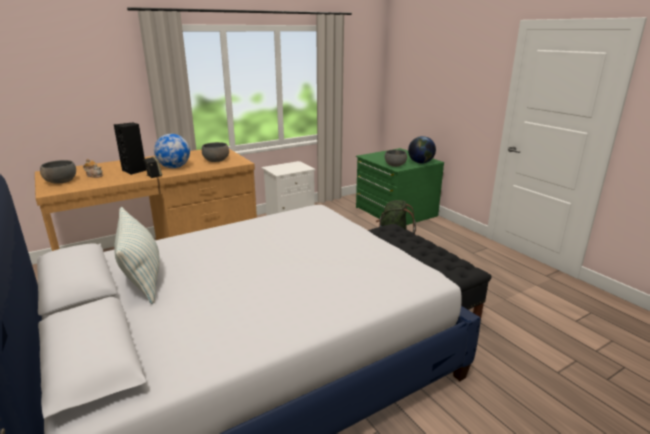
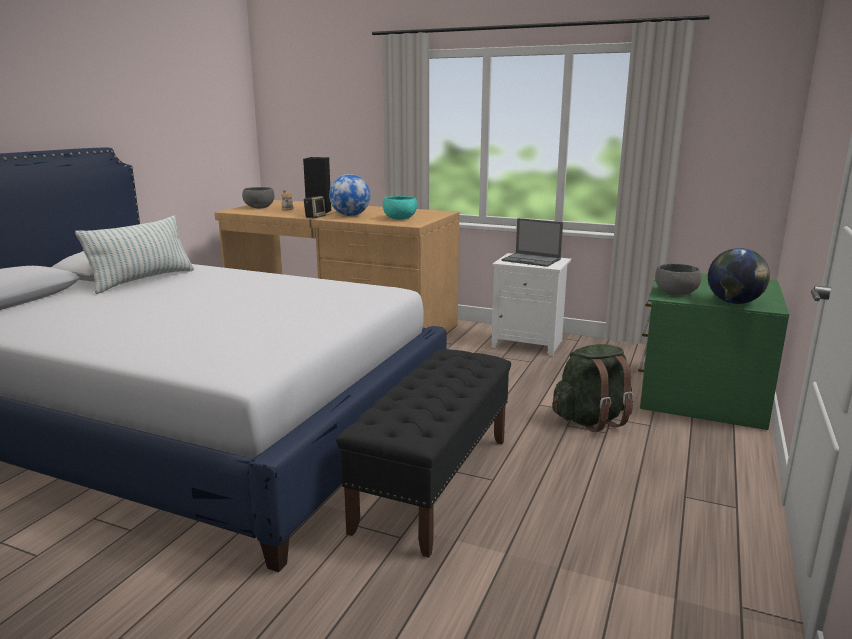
camera: 55 degrees right, 5 degrees down
grey bowl [202,142,229,162] -> turquoise bowl [383,196,417,220]
none -> laptop [501,218,563,267]

